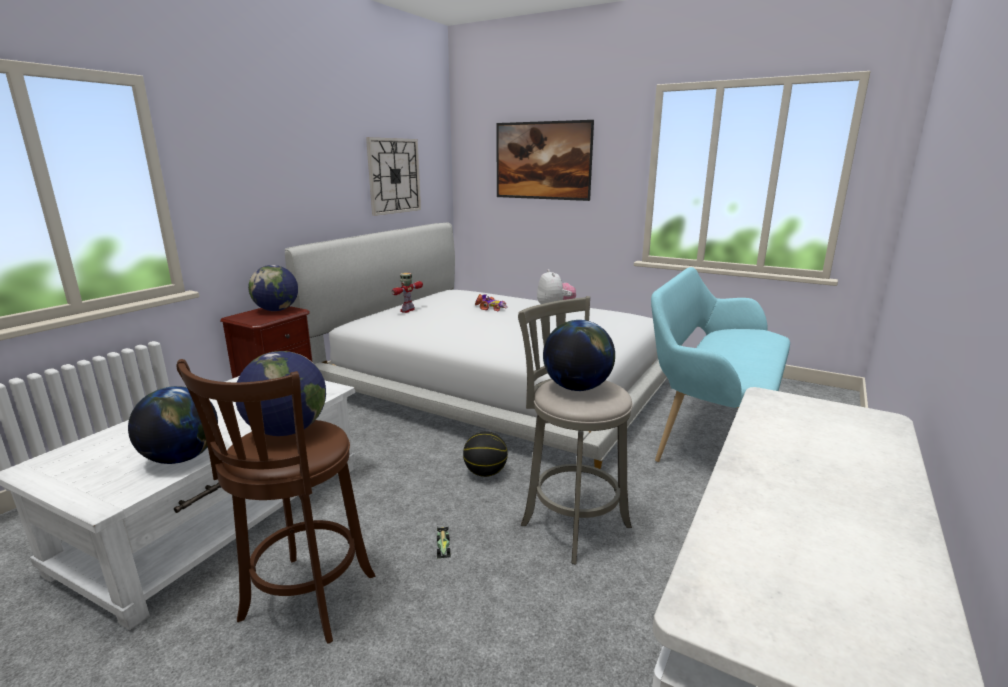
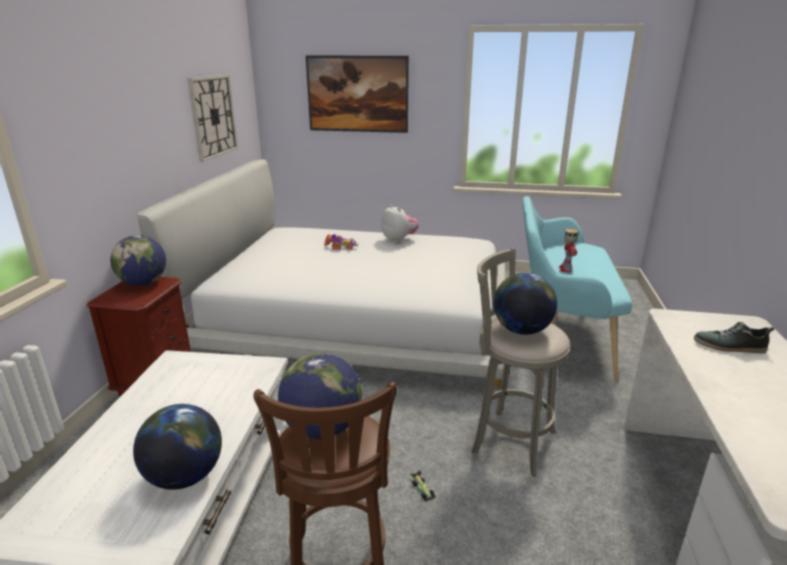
camera: 20 degrees left, 5 degrees up
toy robot [391,273,423,313] -> toy robot moved to [558,229,579,273]
basketball [463,431,508,477] -> none
none -> shoe [694,322,774,353]

